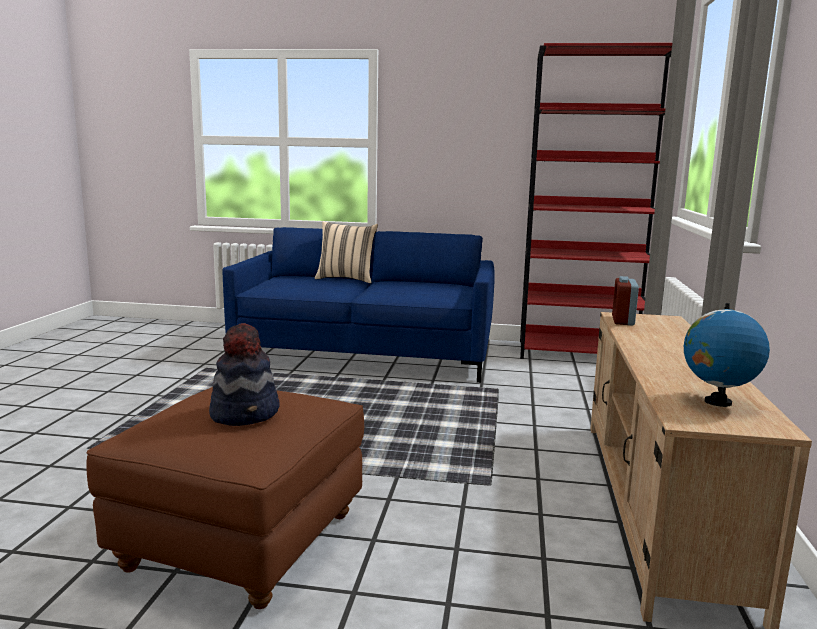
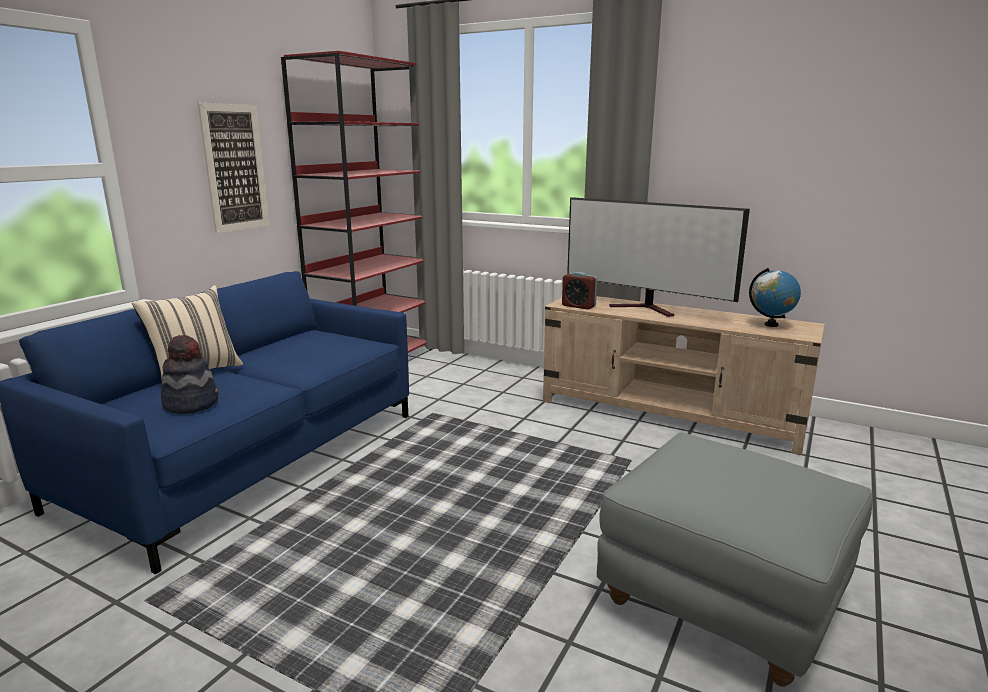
camera: 70 degrees left, 5 degrees up
brown ottoman [86,387,364,609] -> grey ottoman [597,432,873,687]
hat [209,323,280,426] -> hat moved to [161,335,218,414]
none -> picture [198,103,269,233]
none -> television [567,197,750,317]

